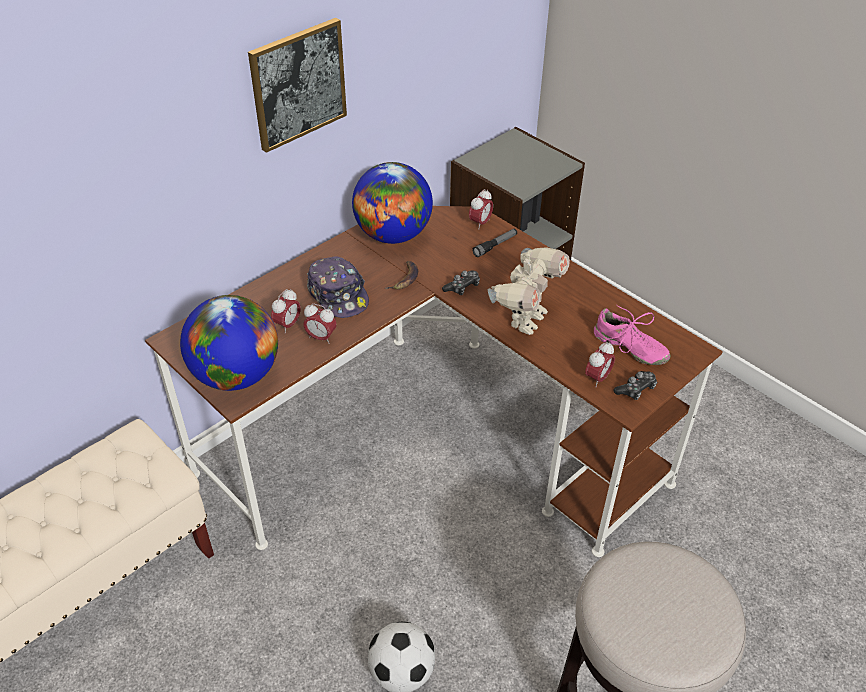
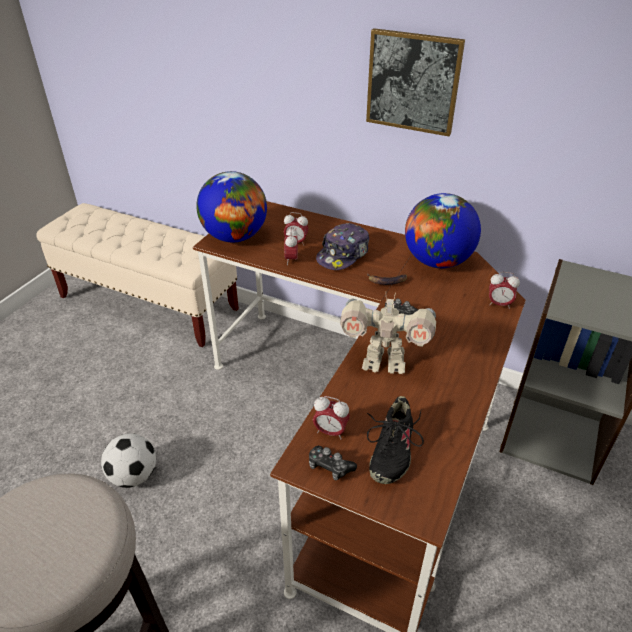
camera: 70 degrees right, 5 degrees down
flashlight [472,229,517,257] -> none
pink shoe [594,305,671,365] -> black shoe [367,396,424,484]

